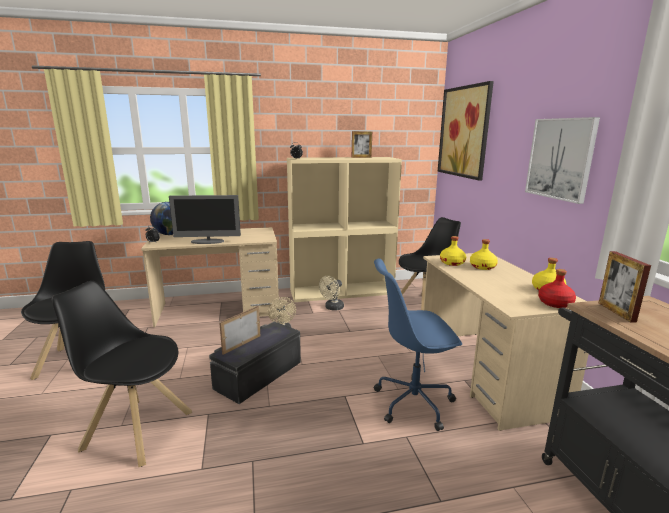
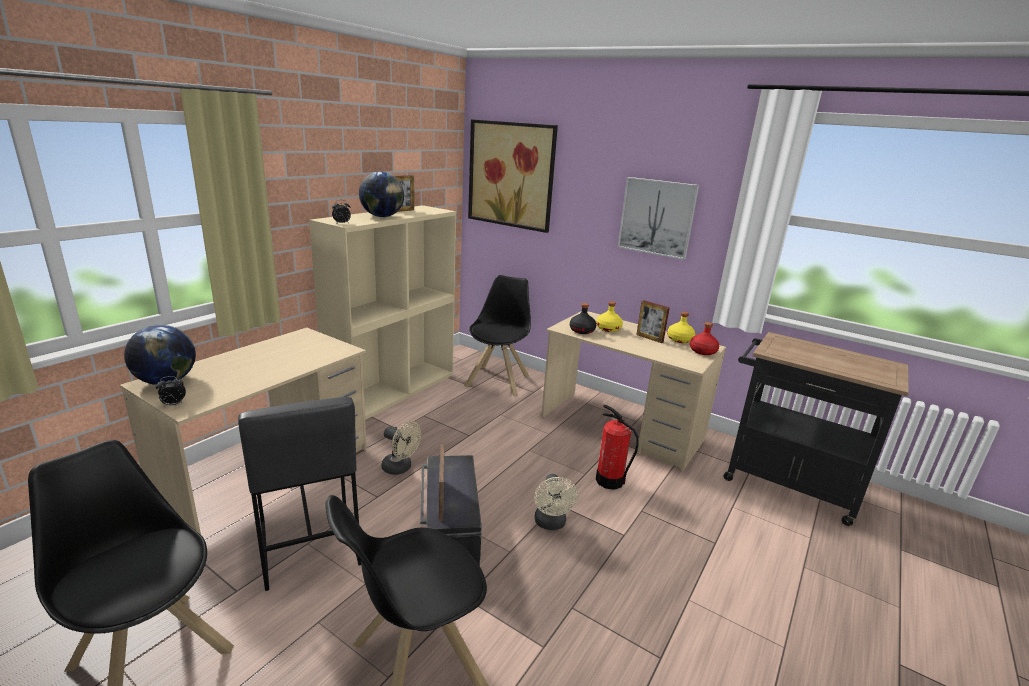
camera: 45 degrees left, 5 degrees up
monitor [169,195,241,244] -> none
beige fan [319,276,344,311] -> beige fan moved to [534,474,578,530]
blue office chair [373,259,462,431] -> fire extinguisher [596,405,639,490]
yellow bottle [440,236,466,266] -> black bottle [570,303,596,334]
picture frame [599,251,651,323] -> picture frame moved to [636,300,670,343]
none -> grey stool [238,397,361,591]
none -> globe [359,171,404,217]

